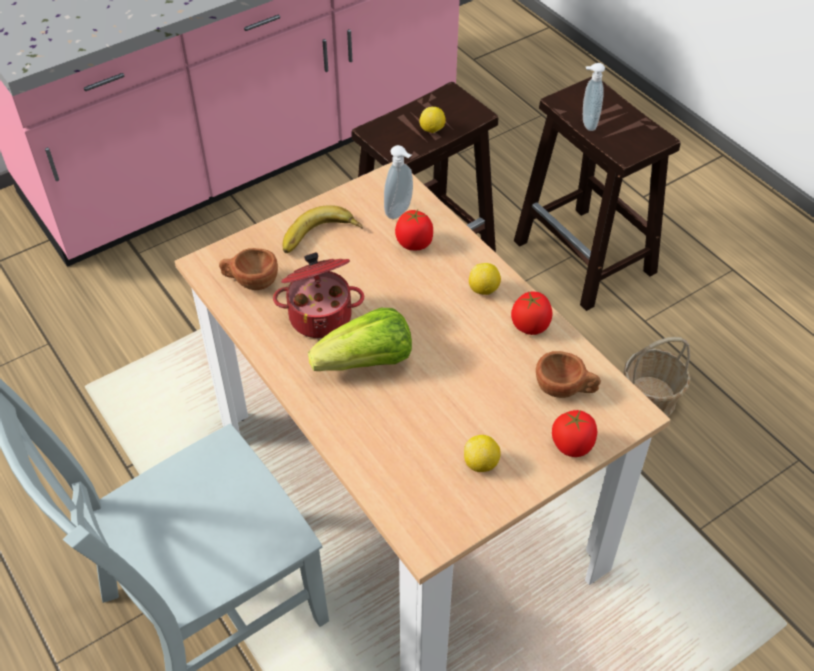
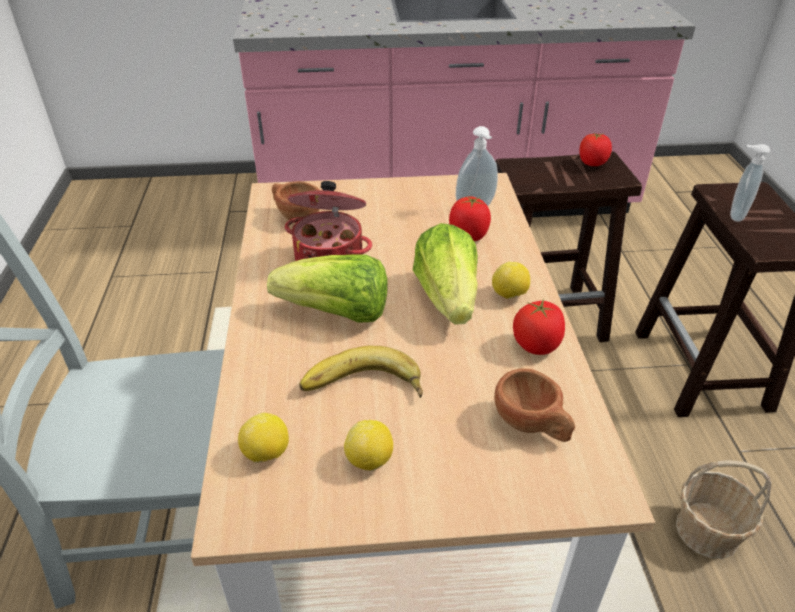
camera: 30 degrees right, 10 degrees down
banana [283,205,363,253] -> banana moved to [299,346,423,398]
lemon [420,107,446,133] -> lemon moved to [238,413,289,463]
tomato [552,410,597,457] -> tomato moved to [579,132,612,166]
none -> lettuce [413,223,478,325]

